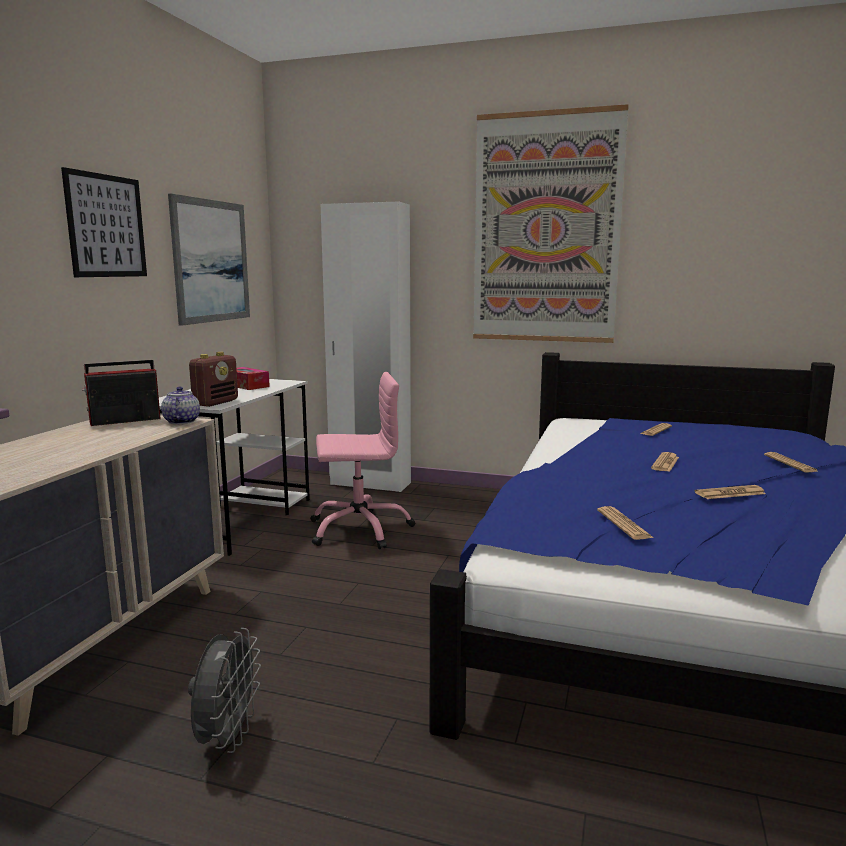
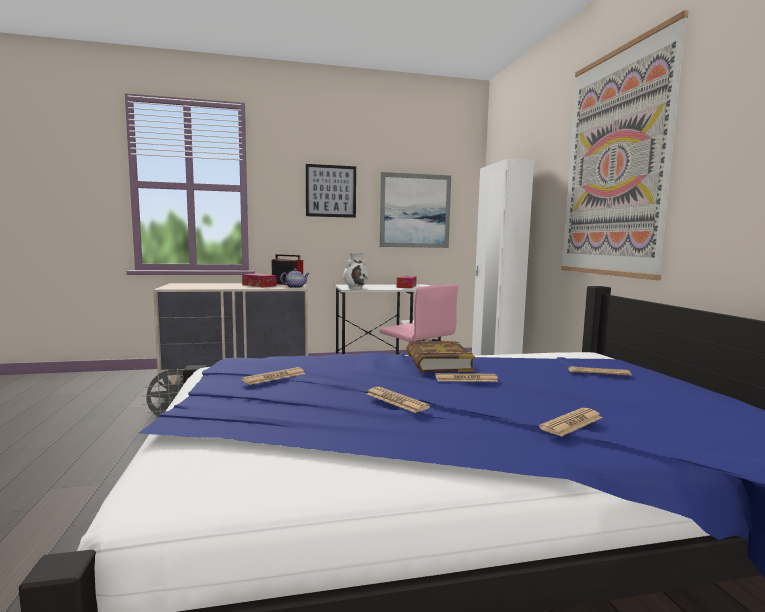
camera: 60 degrees right, 5 degrees down
radio [189,352,238,407] -> white vase [343,253,369,289]
none -> tissue box [242,273,277,287]
none -> book [406,341,475,372]

